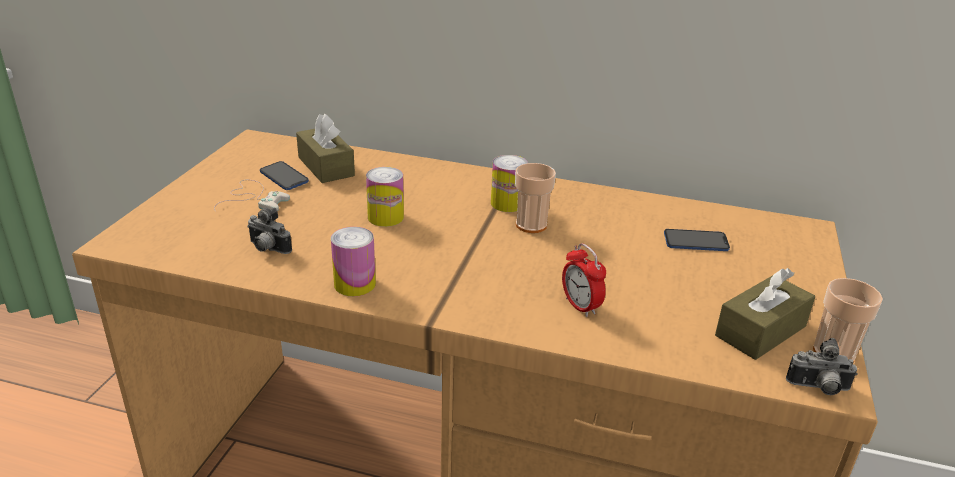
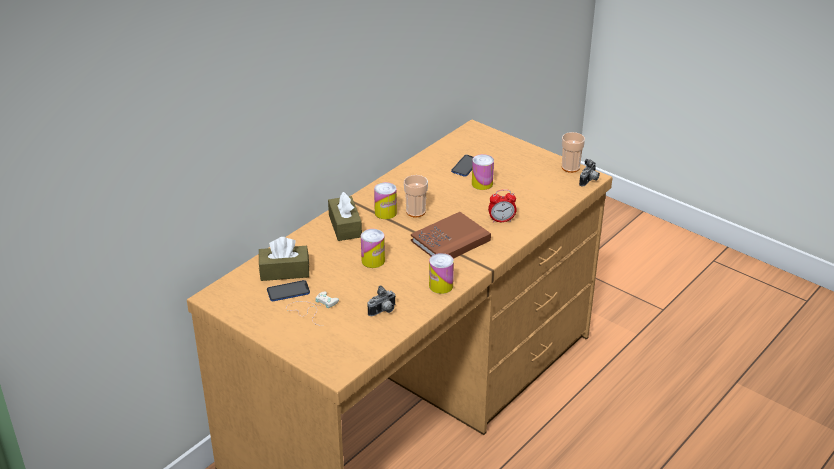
camera: 65 degrees left, 5 degrees up
brown tissue box [715,268,815,360] -> brown tissue box moved to [328,192,362,241]
none -> brown book [411,212,491,259]
none -> can [472,154,494,190]

